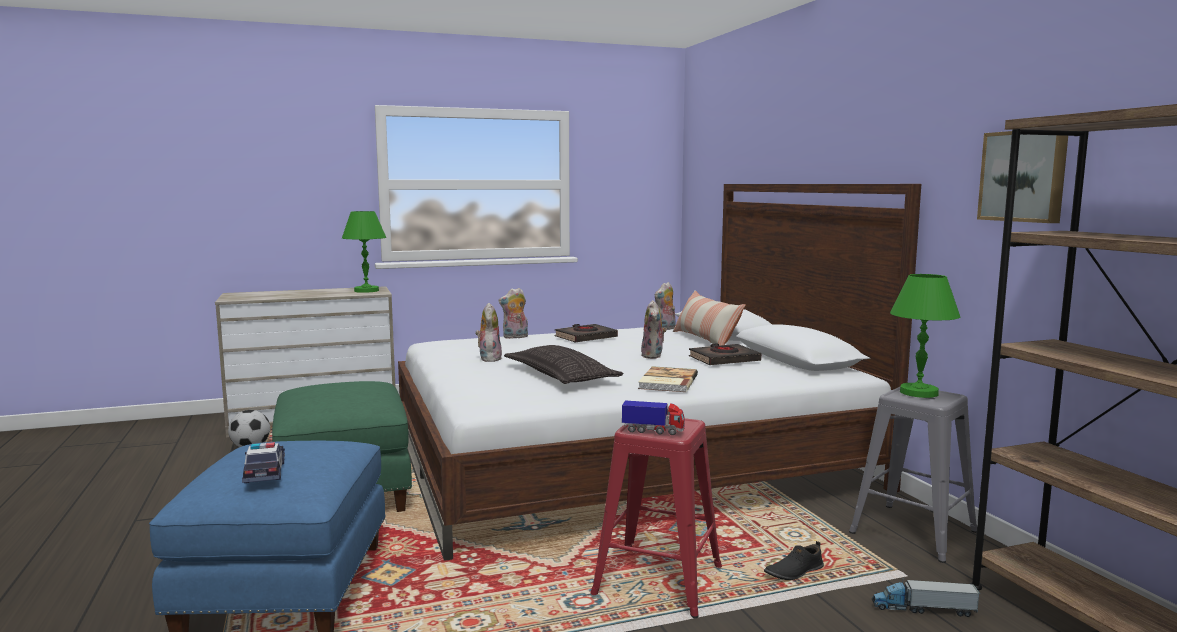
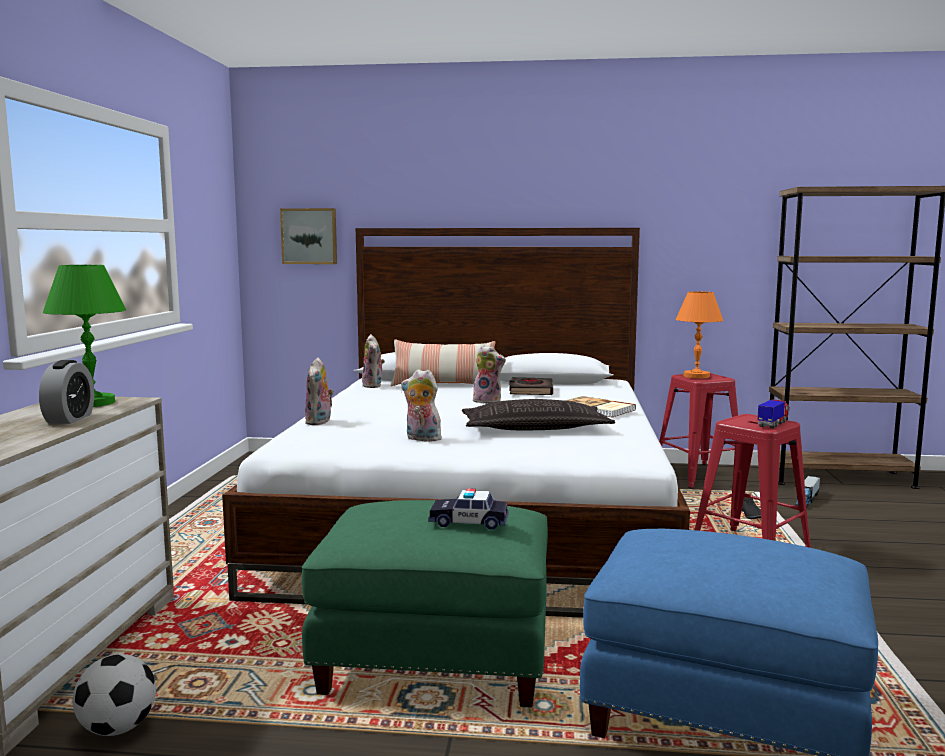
camera: 65 degrees left, 0 degrees up
toy car [242,442,285,483] -> toy car moved to [428,488,509,530]
black book [555,324,618,342] -> none
grey stool [849,387,977,563] -> red stool [659,373,738,489]
green table lamp [890,274,960,398] -> orange table lamp [676,291,723,378]
picture [977,131,1068,223] -> picture moved to [280,208,337,264]
none -> alarm clock [39,360,94,424]

